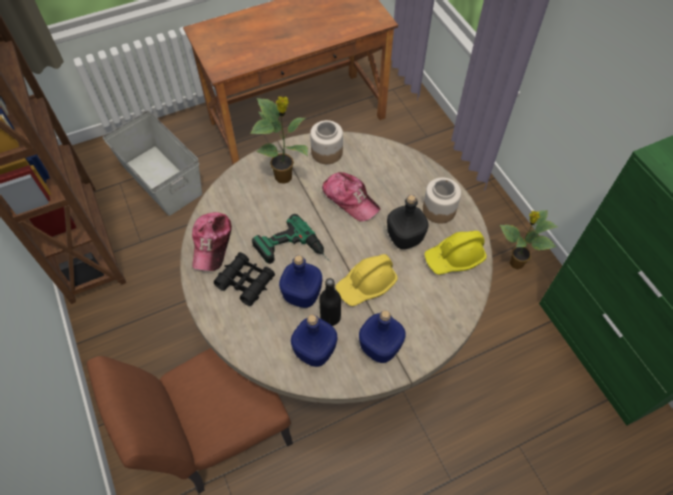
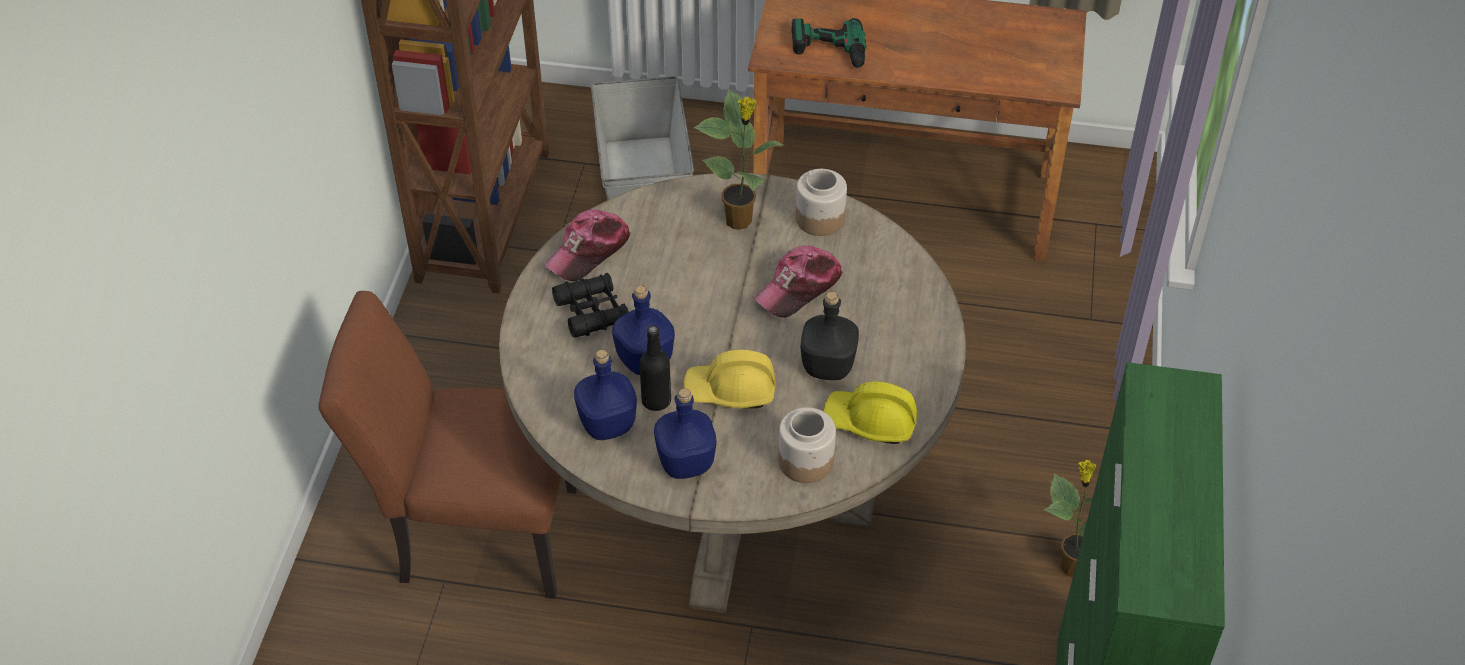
camera: 35 degrees right, 10 degrees down
power drill [252,214,330,264] -> power drill moved to [792,18,866,77]
cap [322,172,380,222] -> cap turned 60 degrees clockwise [754,245,843,318]
jar [423,178,461,224] -> jar moved to [778,407,836,483]

